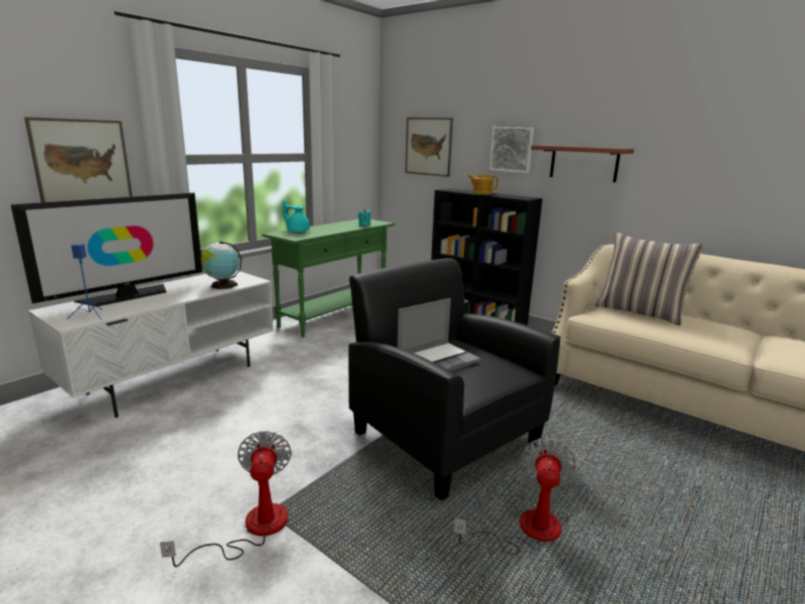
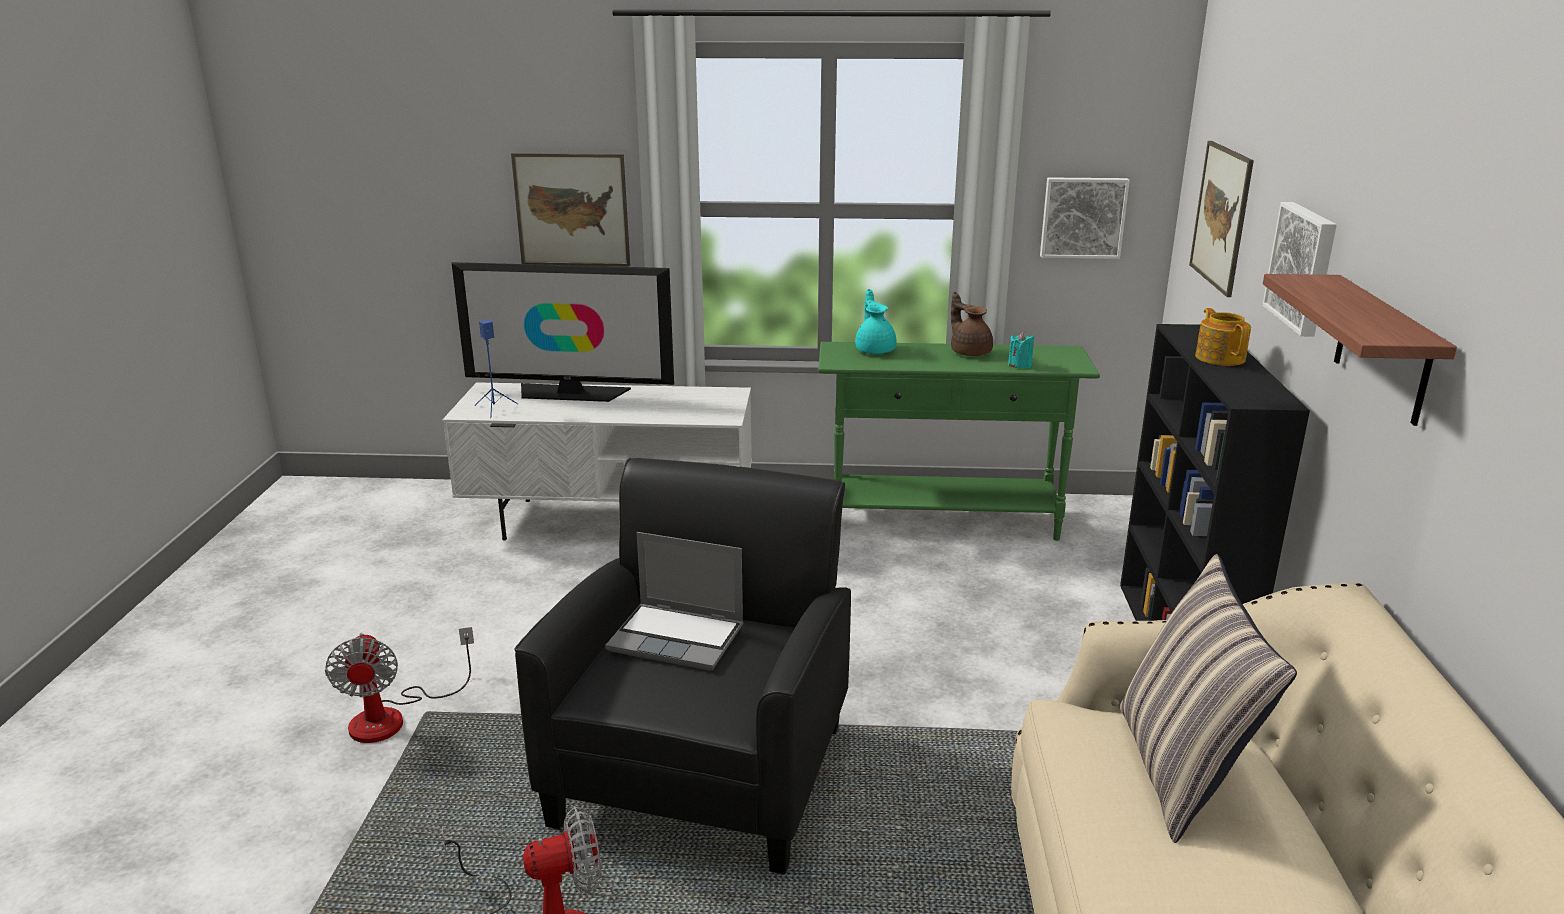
camera: 55 degrees right, 5 degrees up
fan [160,431,292,567] -> fan turned 120 degrees clockwise [325,627,474,743]
globe [201,241,242,289] -> none
none -> brown teapot [951,292,993,356]
none -> picture [1040,177,1130,259]

